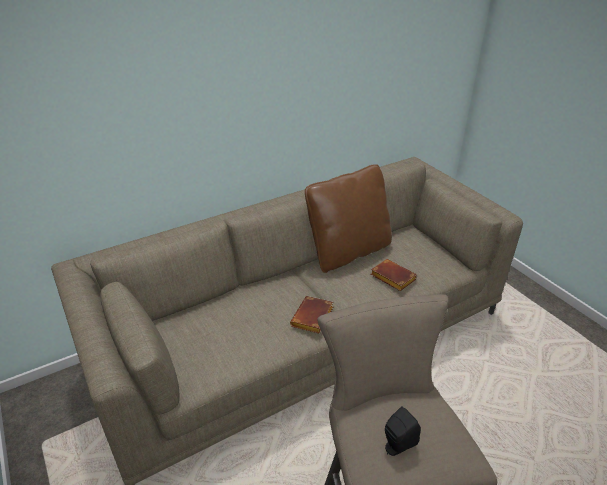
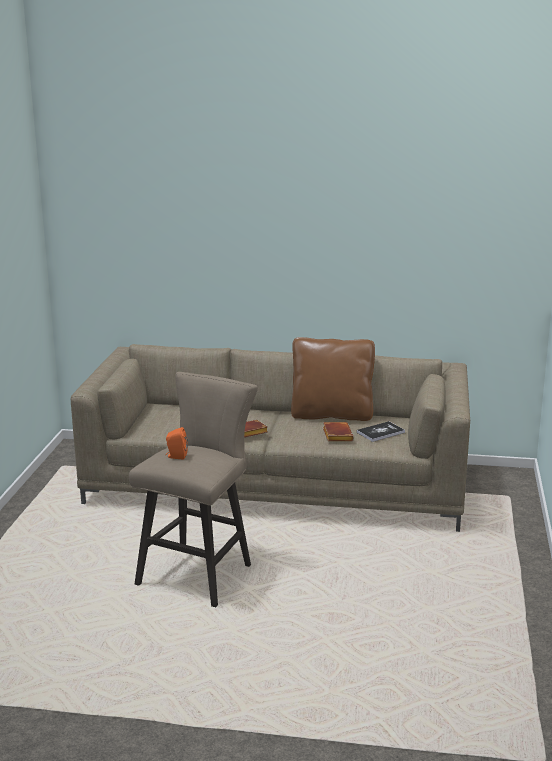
camera: 40 degrees right, 15 degrees down
black speaker [385,406,421,456] -> orange speaker [166,427,188,460]
none -> book [357,421,405,442]

